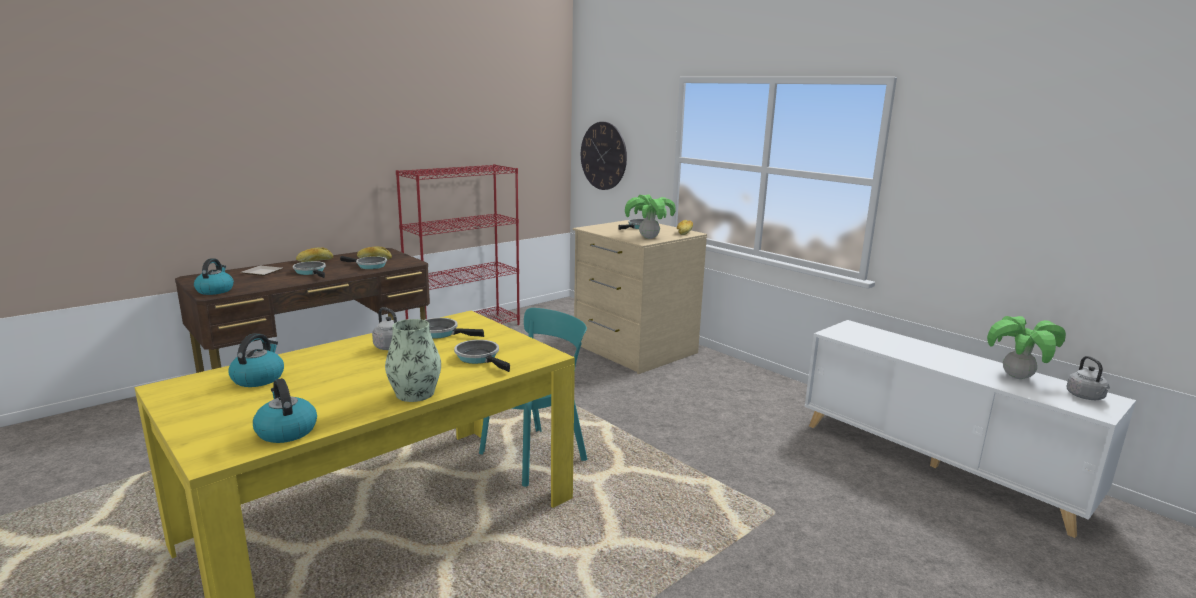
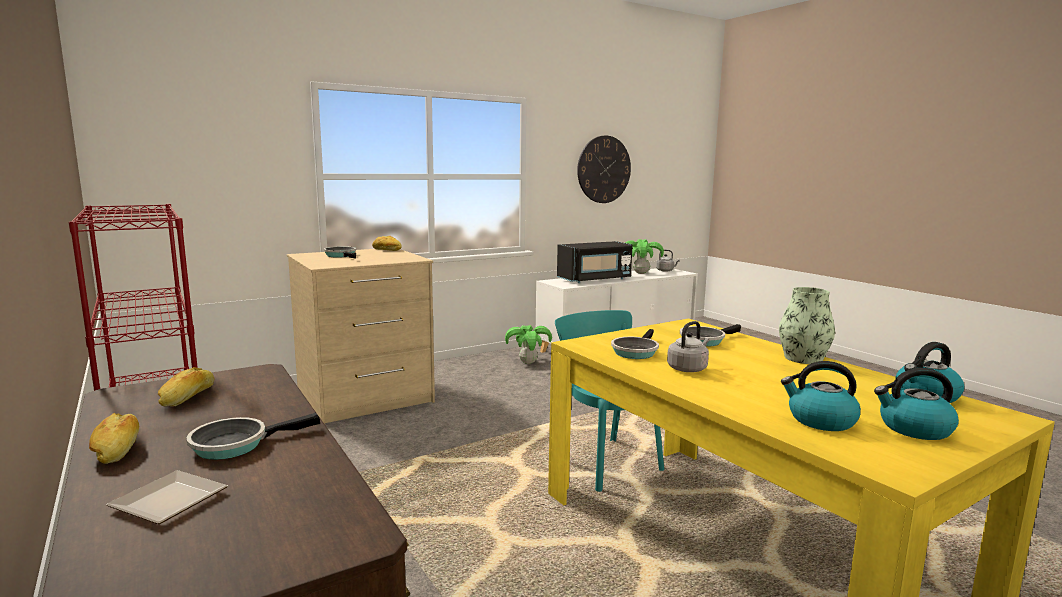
camera: 80 degrees left, 5 degrees down
kettle [194,258,234,295] -> kettle moved to [874,368,959,440]
frying pan [340,256,387,269] -> none
wall clock [581,122,627,190] -> wall clock moved to [577,136,631,203]
potted plant [625,194,675,239] -> potted plant moved to [505,325,552,364]
none -> black microwave [557,241,633,283]

